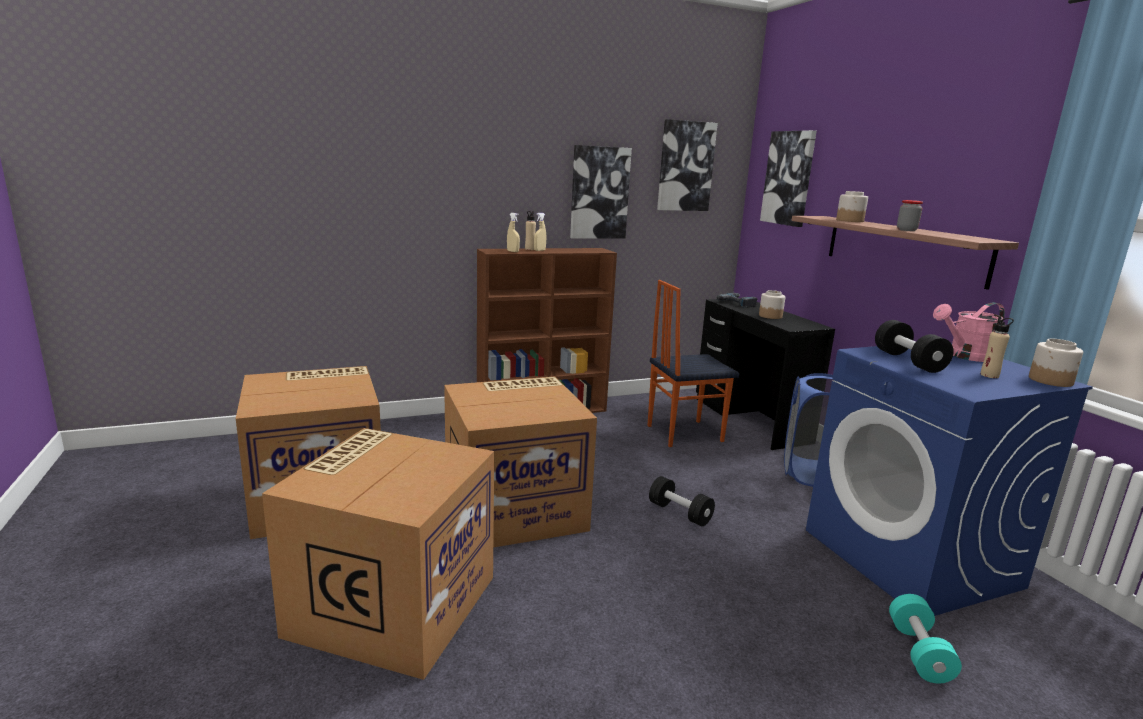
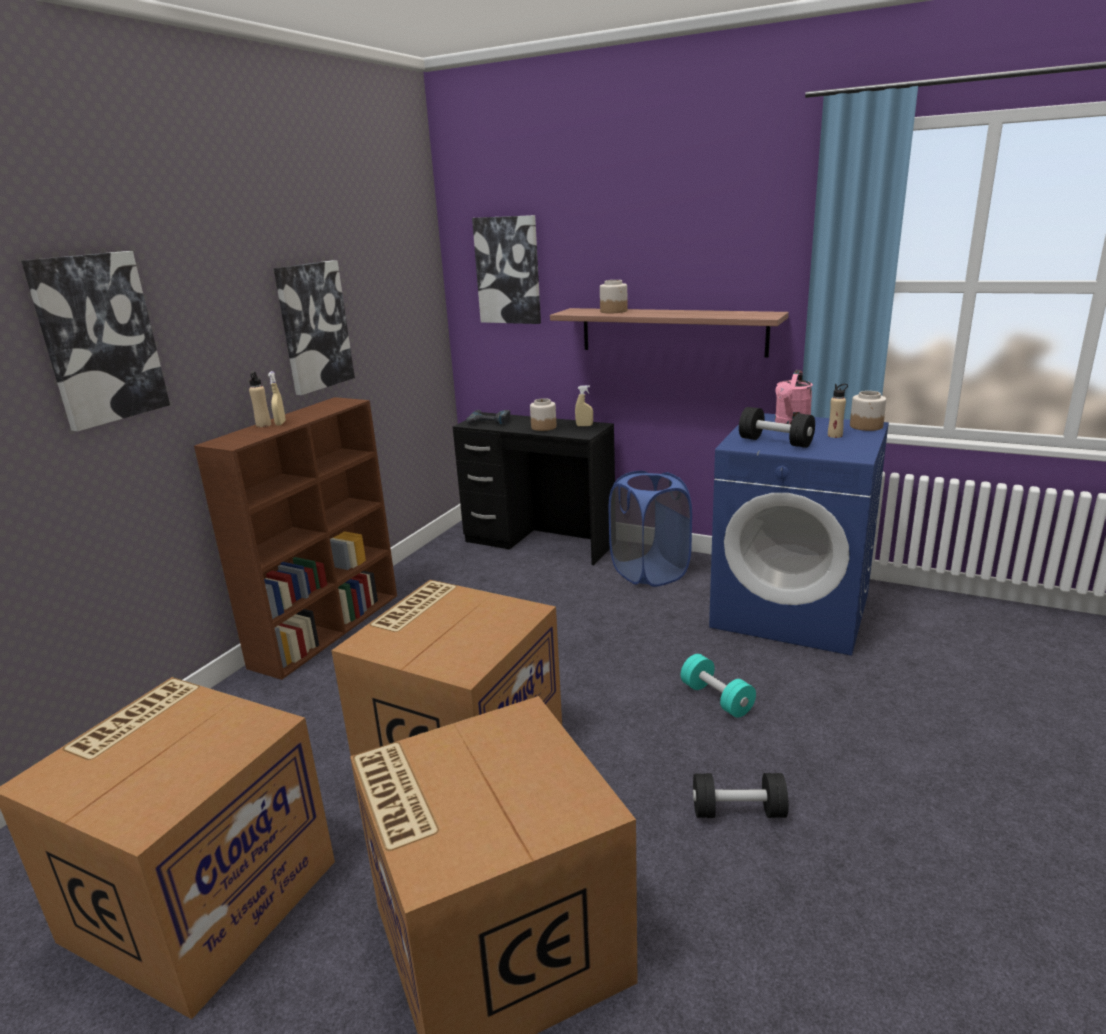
camera: 40 degrees left, 5 degrees up
beige spray bottle [507,213,520,252] -> beige spray bottle moved to [575,385,593,426]
chair [647,280,739,447] -> none
black dumbbell [649,476,715,526] -> black dumbbell moved to [693,773,789,818]
picture [657,119,718,211] -> picture moved to [21,251,170,431]
turquoise dumbbell [889,594,962,683] -> turquoise dumbbell moved to [681,654,756,718]
jar [897,200,923,231] -> none

